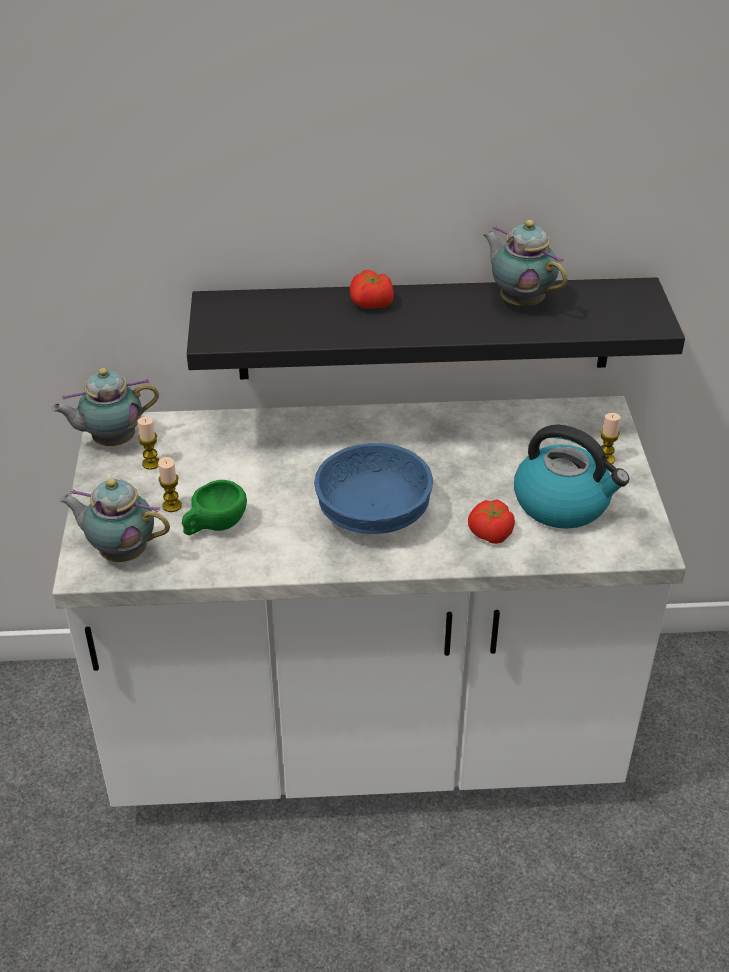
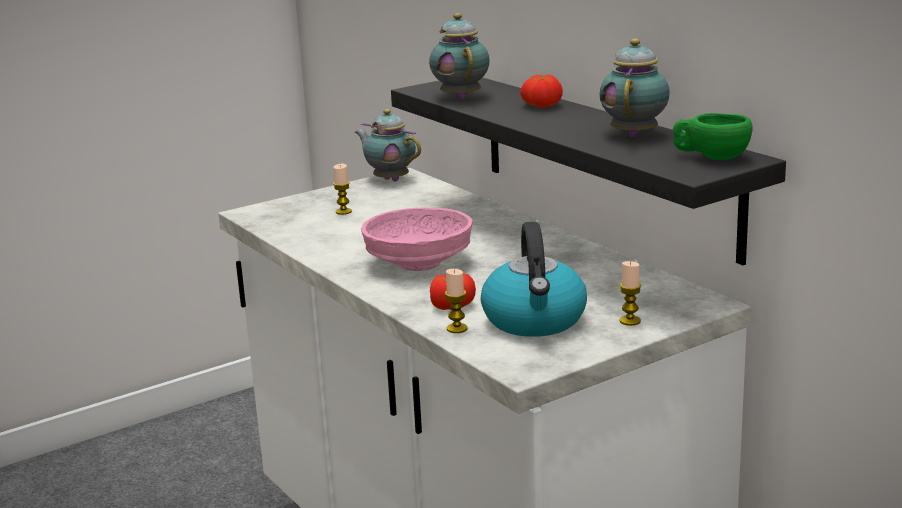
camera: 60 degrees right, 20 degrees down
teapot [60,478,170,562] -> teapot moved to [429,13,490,99]
candle [137,417,160,470] -> candle moved to [445,269,468,333]
green cup [182,480,247,535] -> green cup moved to [673,113,753,160]
blue bowl [314,443,433,534] -> pink bowl [361,208,472,271]

